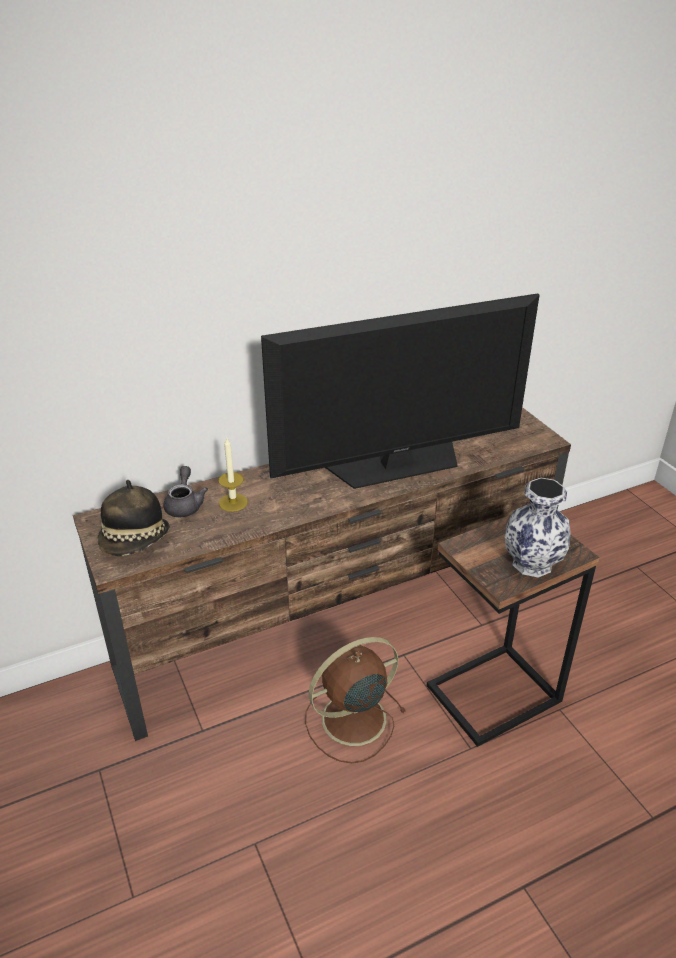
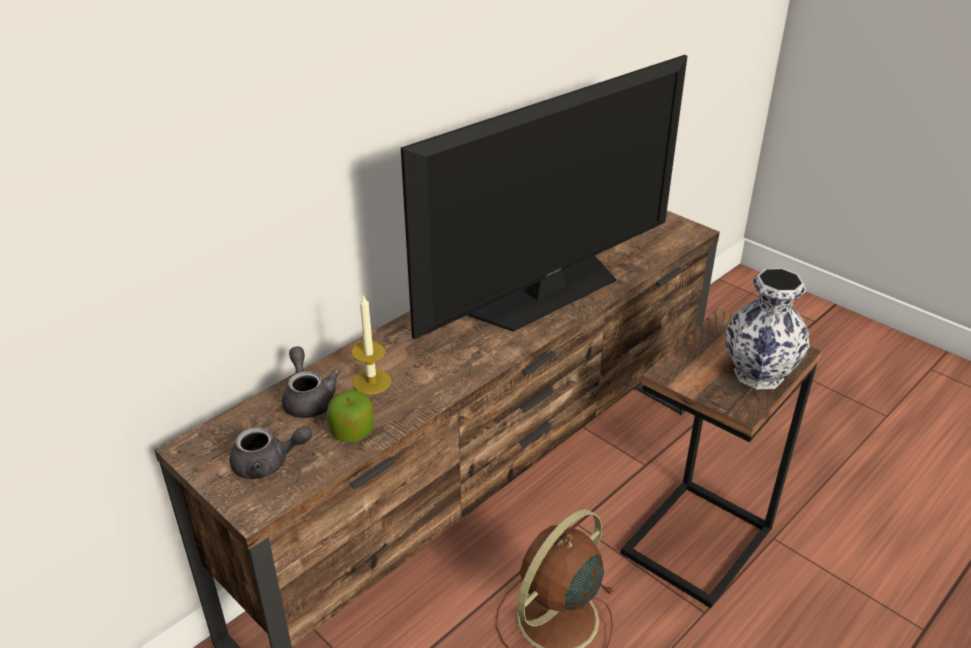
camera: 20 degrees left, 0 degrees up
hat [97,480,170,556] -> grey teapot [230,426,312,479]
none -> apple [327,390,374,442]

